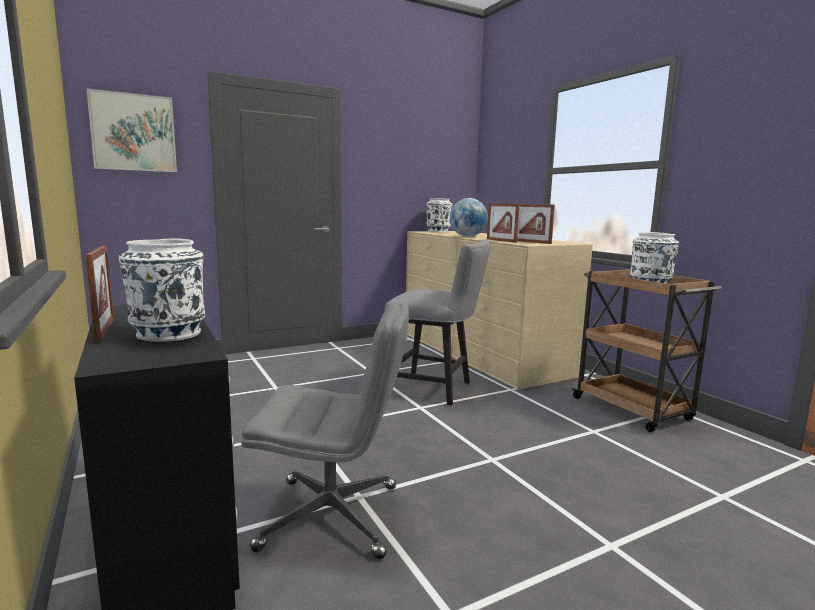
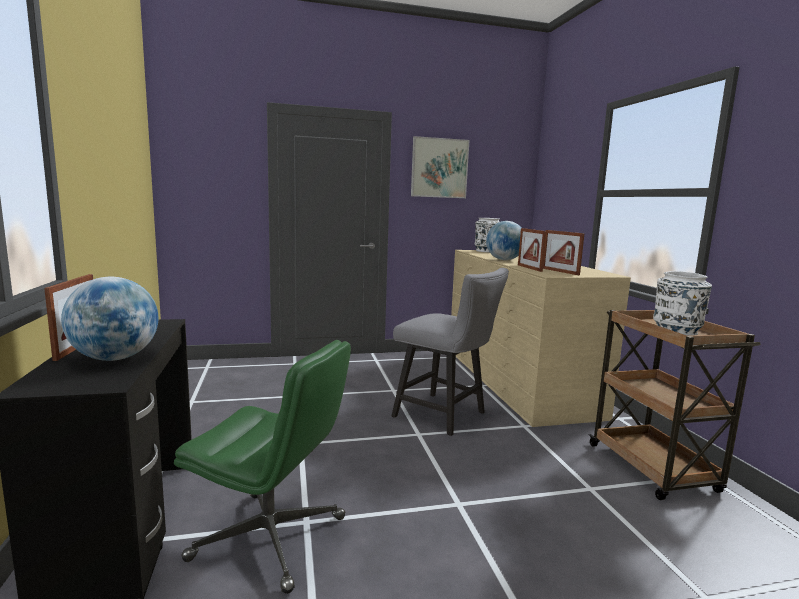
camera: 15 degrees right, 0 degrees up
picture [86,88,177,172] -> picture moved to [411,136,470,198]
white vase [119,239,205,342] -> globe [61,277,158,361]
grey office chair [241,302,409,559] -> green office chair [174,340,351,594]

